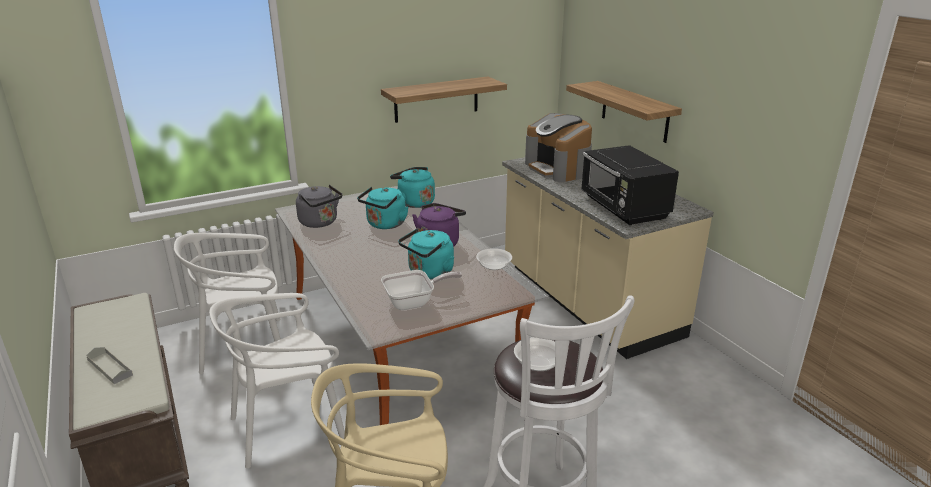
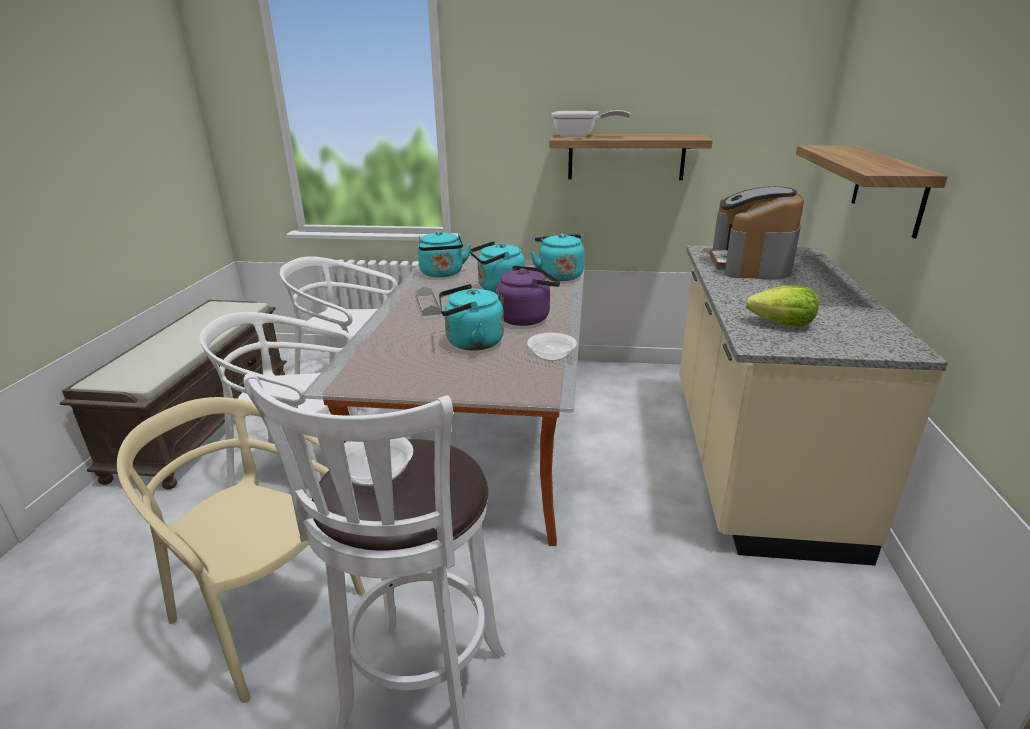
camera: 35 degrees right, 0 degrees up
grey tray [86,347,133,384] -> grey tray moved to [415,286,441,316]
grey kettle [296,185,342,228] -> turquoise kettle [418,231,472,278]
frying pan [381,270,462,310] -> frying pan moved to [551,110,630,138]
black microwave [581,145,679,225] -> lettuce [745,286,819,327]

